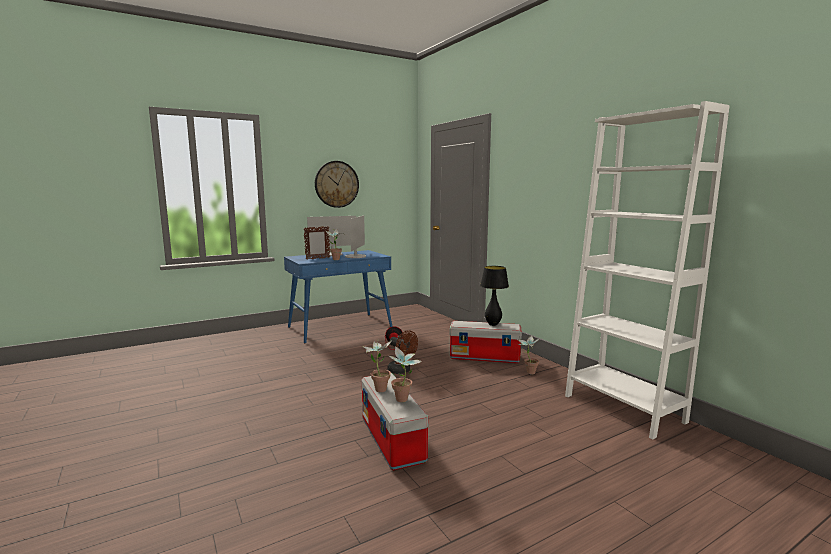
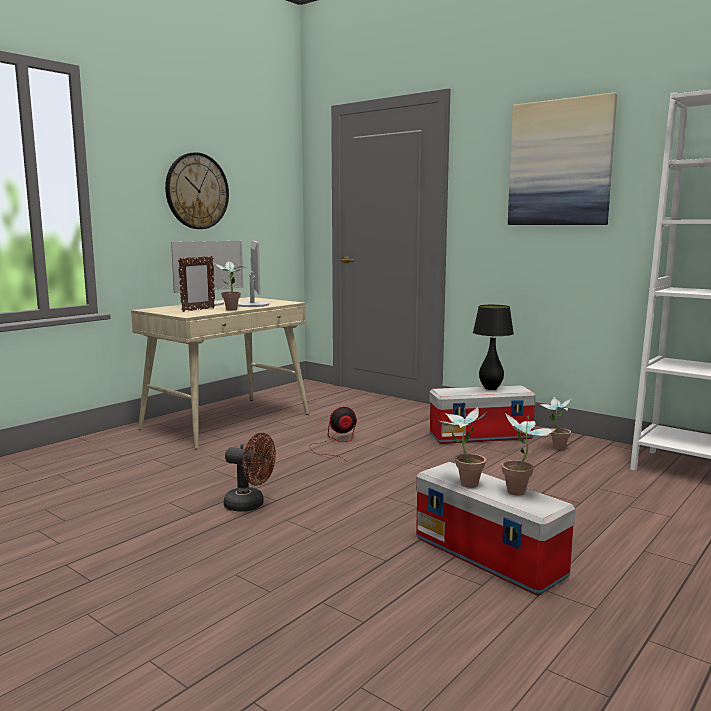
camera: 20 degrees left, 0 degrees up
blue desk [284,250,392,343] -> beige desk [131,297,309,449]
brown fan [387,330,418,374] -> brown fan moved to [223,433,276,512]
none -> picture [508,92,617,225]

